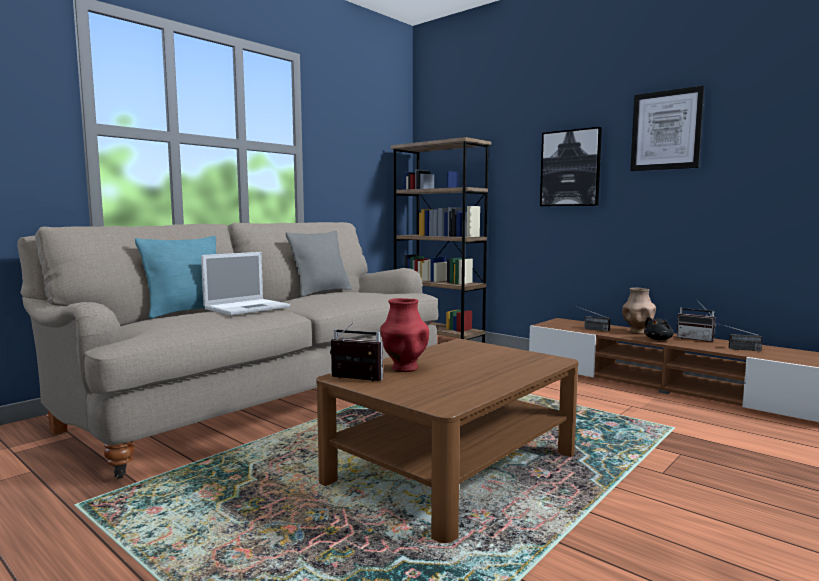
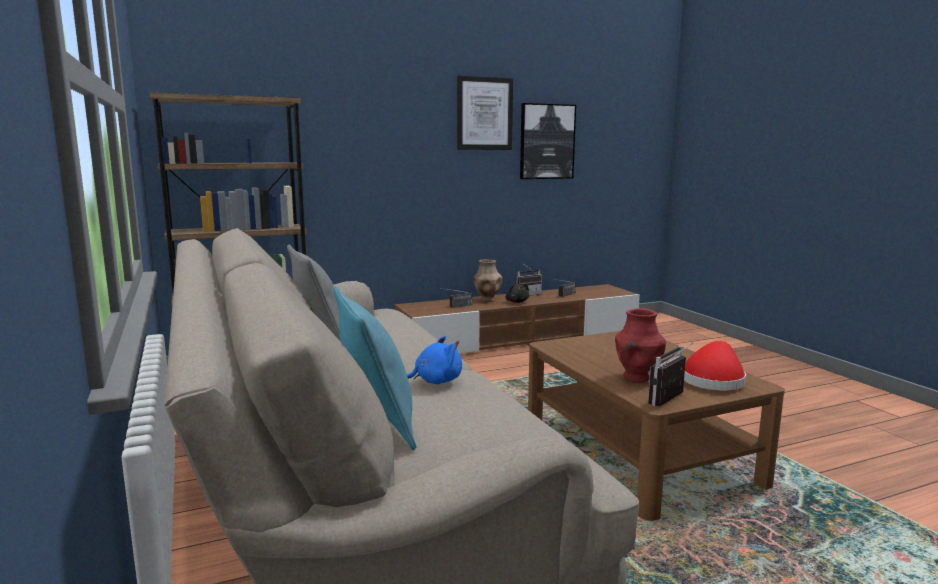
camera: 65 degrees left, 5 degrees up
laptop [201,252,290,315] -> blue plush toy [407,336,462,384]
picture [540,127,602,206] -> picture moved to [520,103,576,179]
none -> red hat [684,341,746,391]

